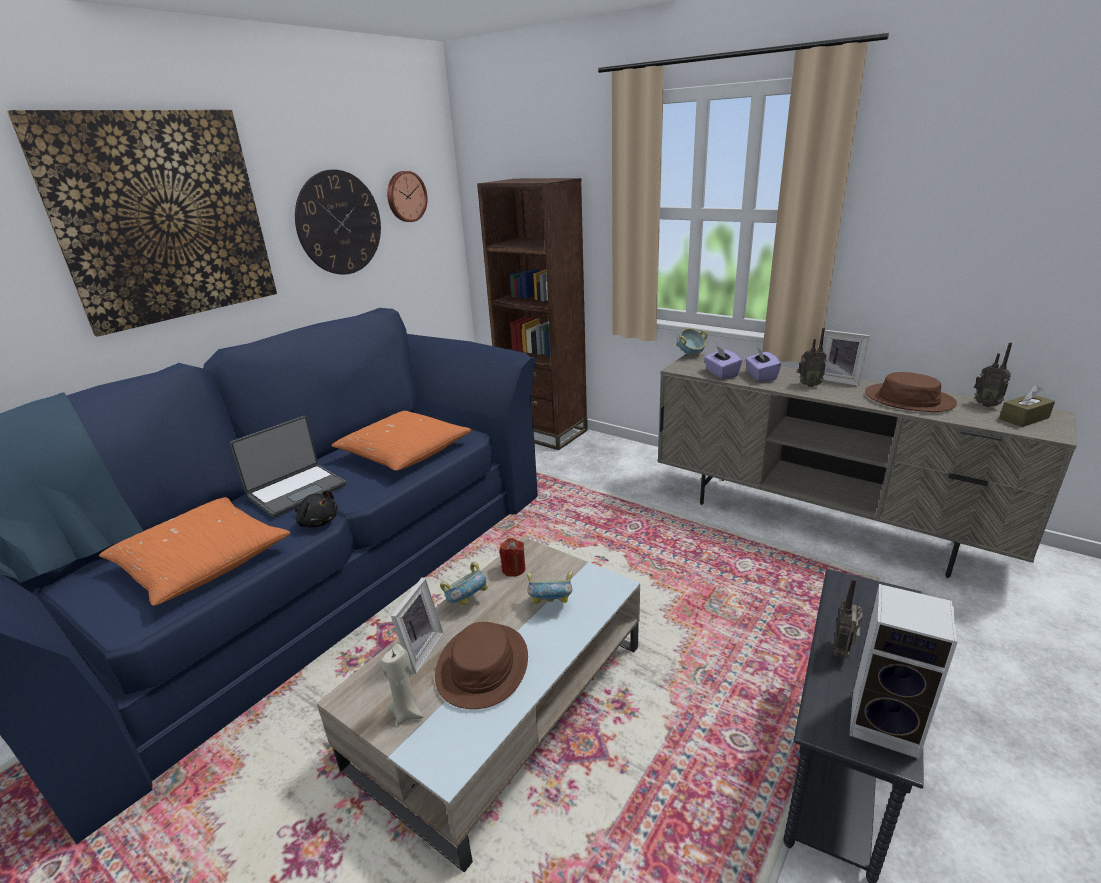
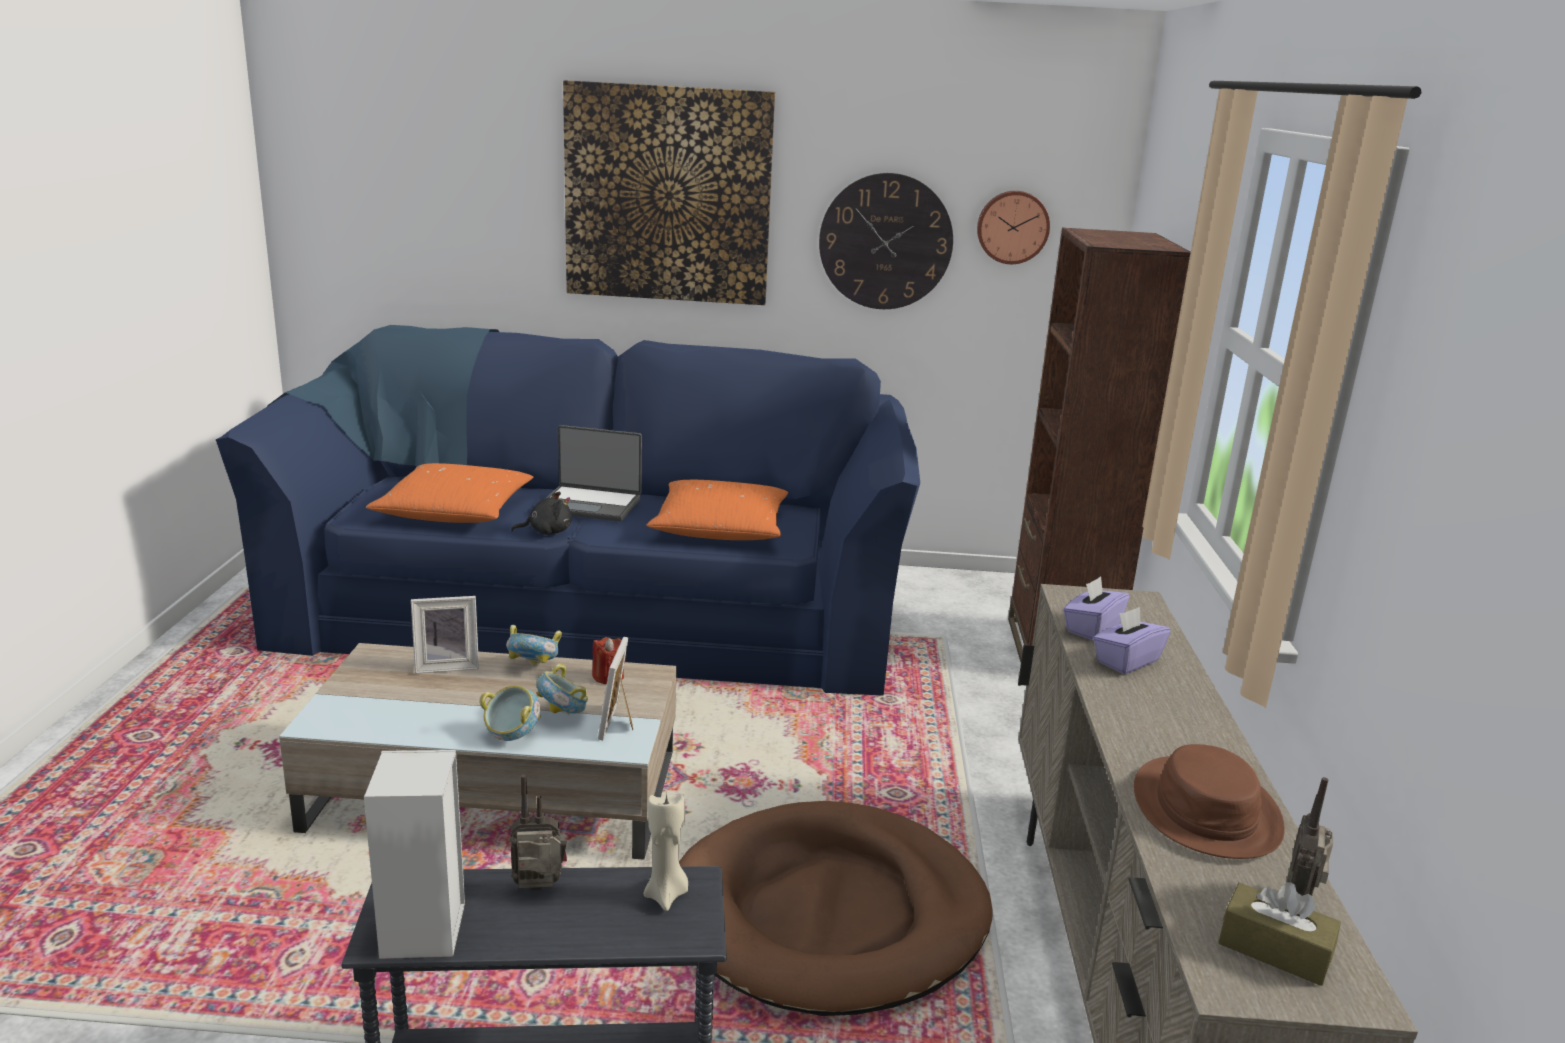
camera: 55 degrees right, 5 degrees down
black plush toy [295,490,338,528] -> black plush toy turned 105 degrees counterclockwise [511,491,572,535]
beige candle [381,644,424,725] -> beige candle moved to [643,793,688,911]
brown hat [435,622,528,709] -> none
bowl [676,328,708,356] -> bowl moved to [479,685,541,741]
radio [797,328,827,387] -> none
picture frame [822,330,870,386] -> picture frame moved to [598,637,633,740]
none -> brown dog bed [679,801,993,1016]

